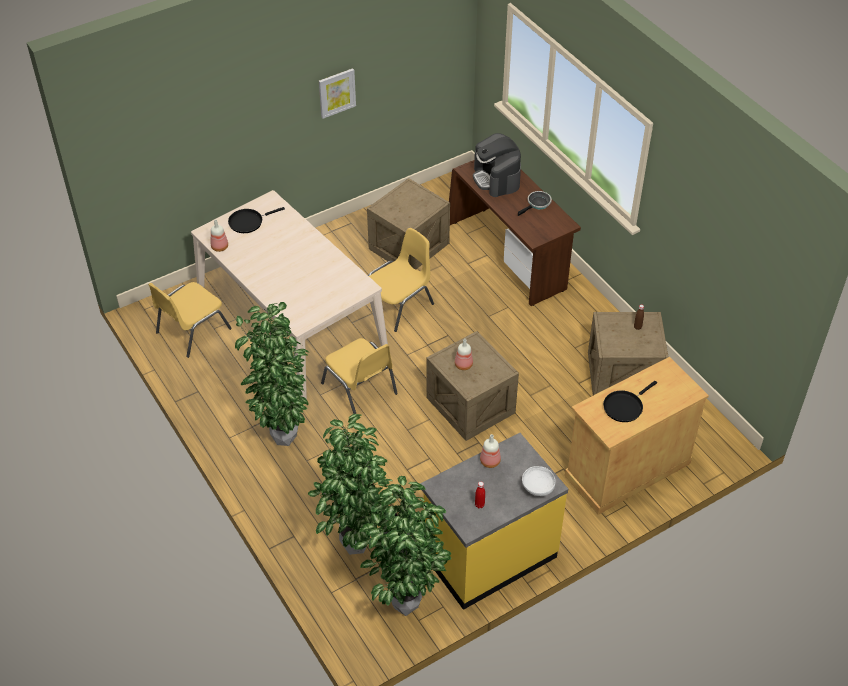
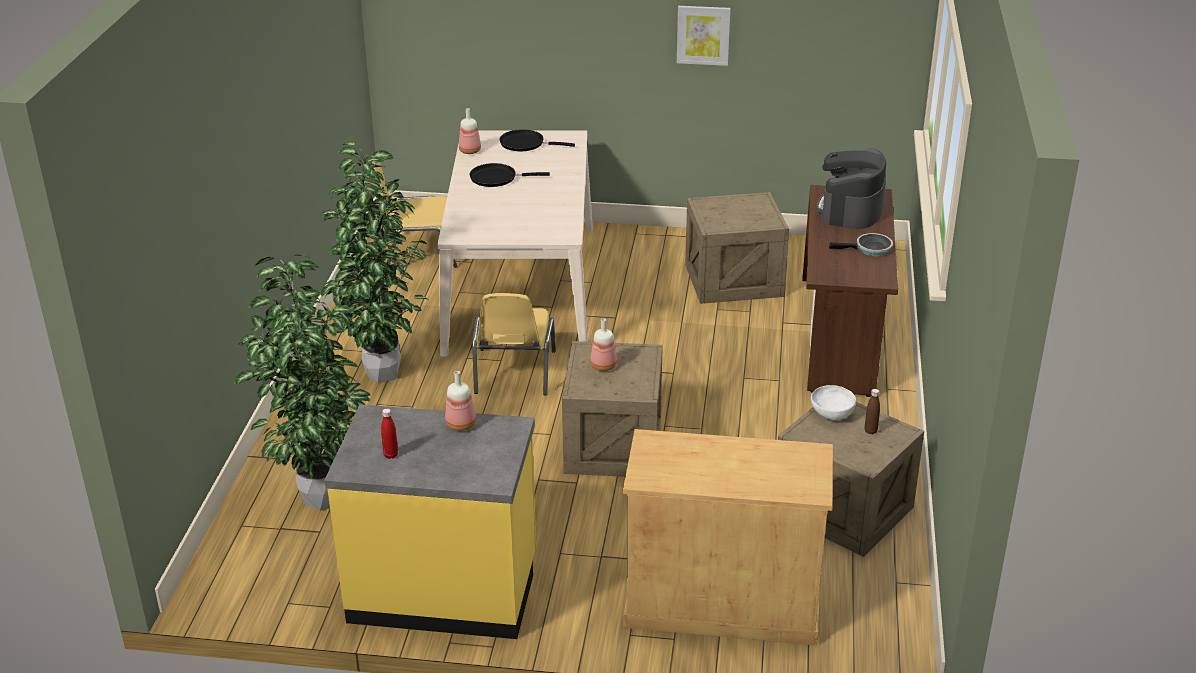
camera: 40 degrees right, 15 degrees down
potted plant [354,476,451,616] -> none
yellow chair [368,228,434,332] -> none
white bowl [522,466,556,496] -> white bowl moved to [811,385,856,420]
black frying pan [603,381,657,422] -> black frying pan moved to [470,163,550,187]

